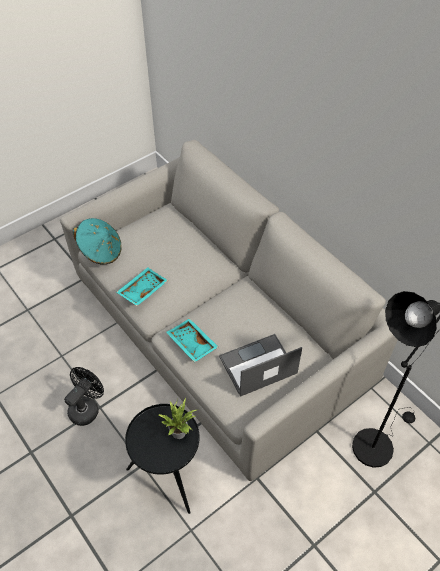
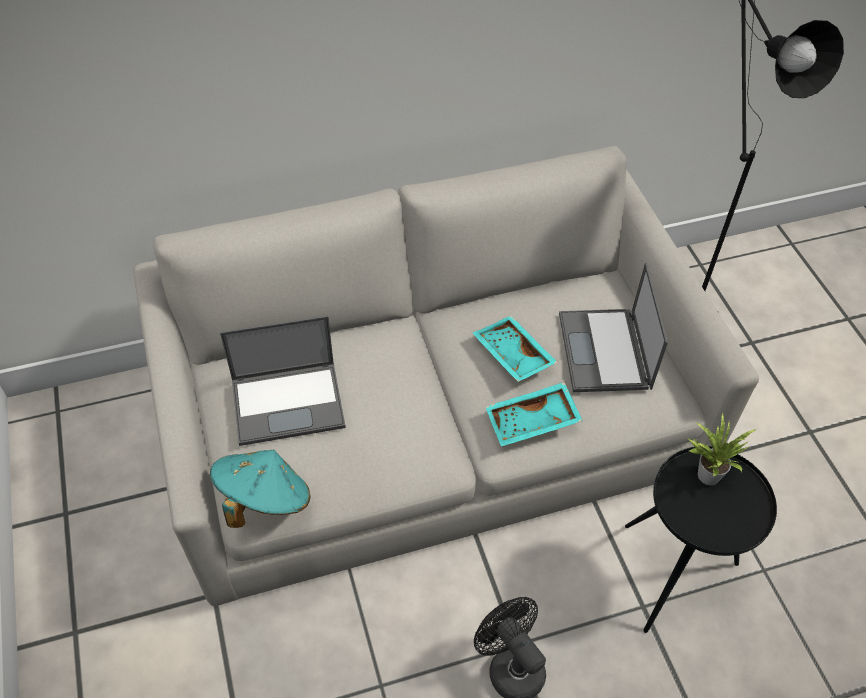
camera: 70 degrees left, 0 degrees up
turquoise tray [116,267,168,306] -> turquoise tray moved to [473,316,558,382]
none -> laptop [220,316,346,446]

